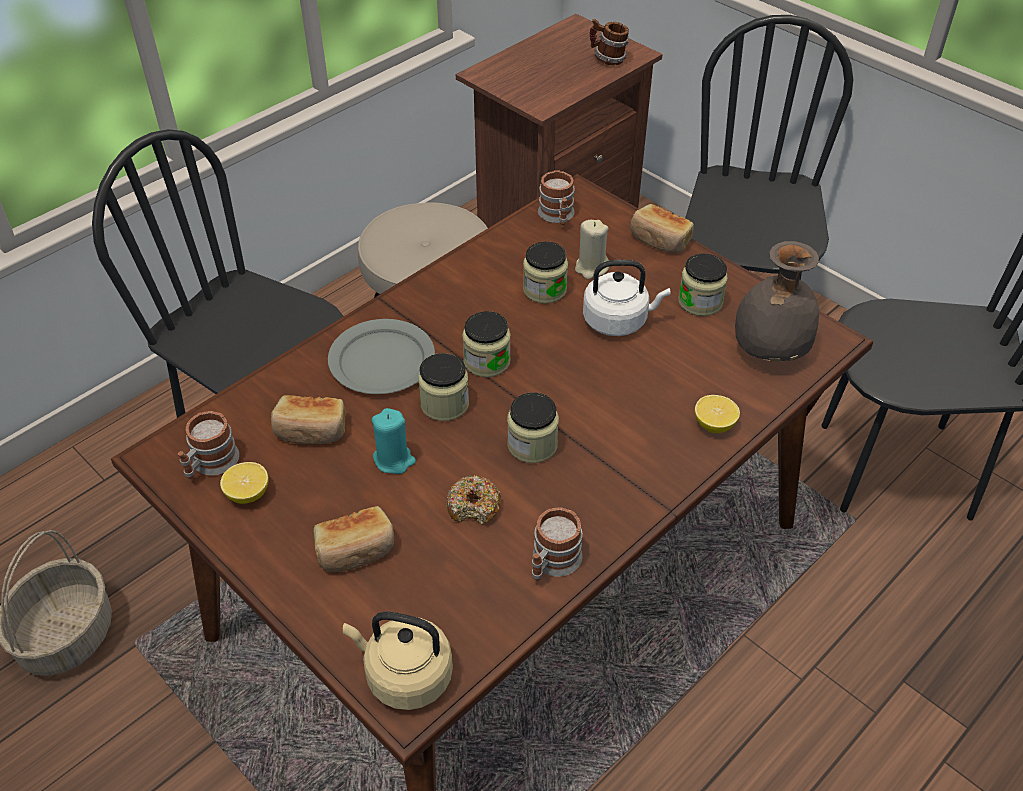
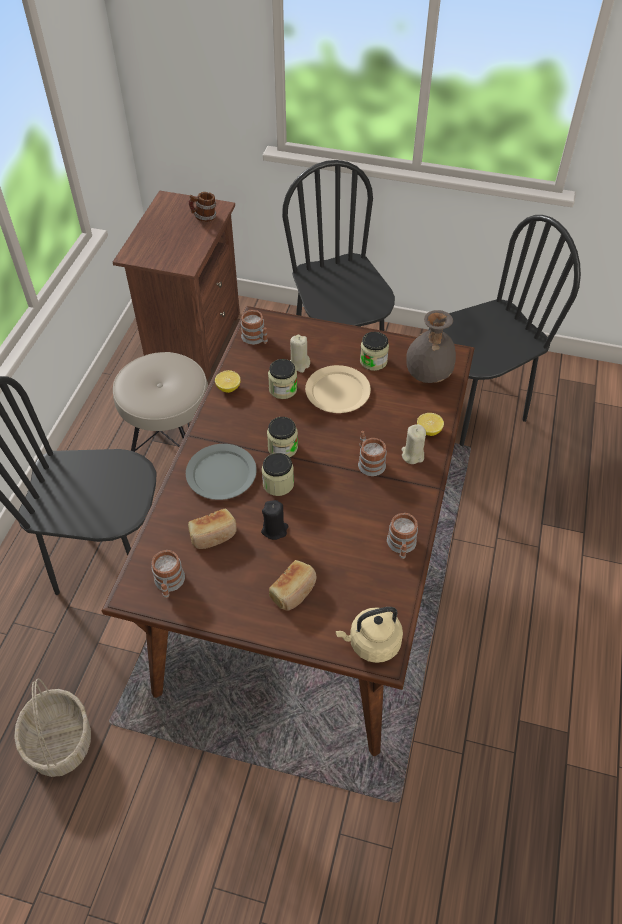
camera: 30 degrees left, 5 degrees up
lemon [220,462,269,504] -> lemon moved to [215,370,240,393]
turquoise candle [372,408,416,474] -> black candle [261,500,288,540]
donut [446,475,501,525] -> none
jar [507,392,559,463] -> none
white kettle [583,260,670,336] -> beige plate [305,365,371,413]
bread [630,204,694,253] -> none
none -> mug [358,431,387,476]
none -> beige candle [402,424,426,464]

